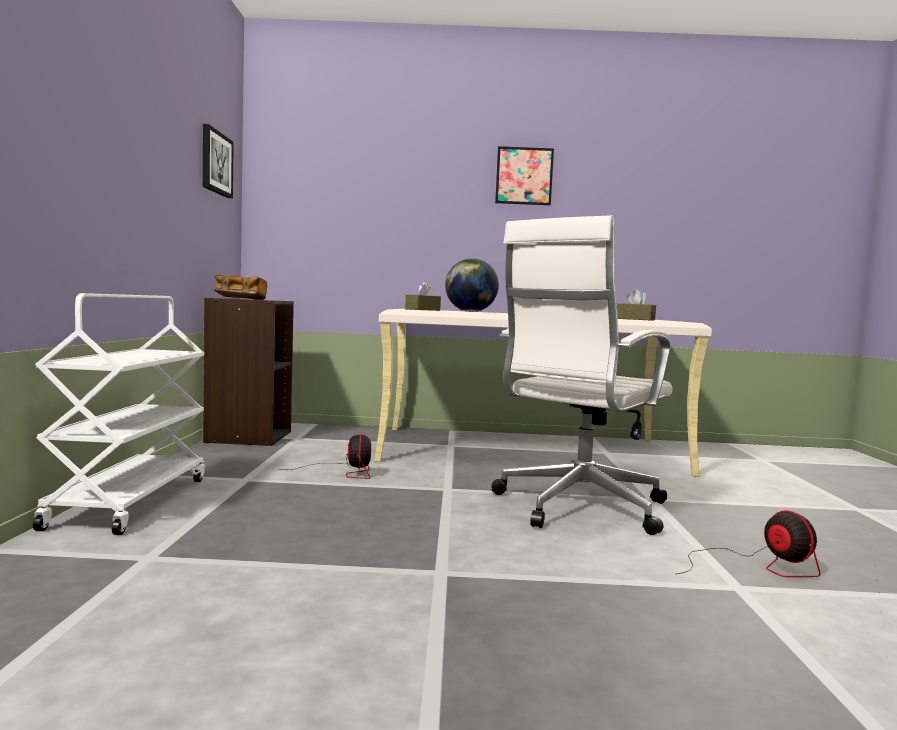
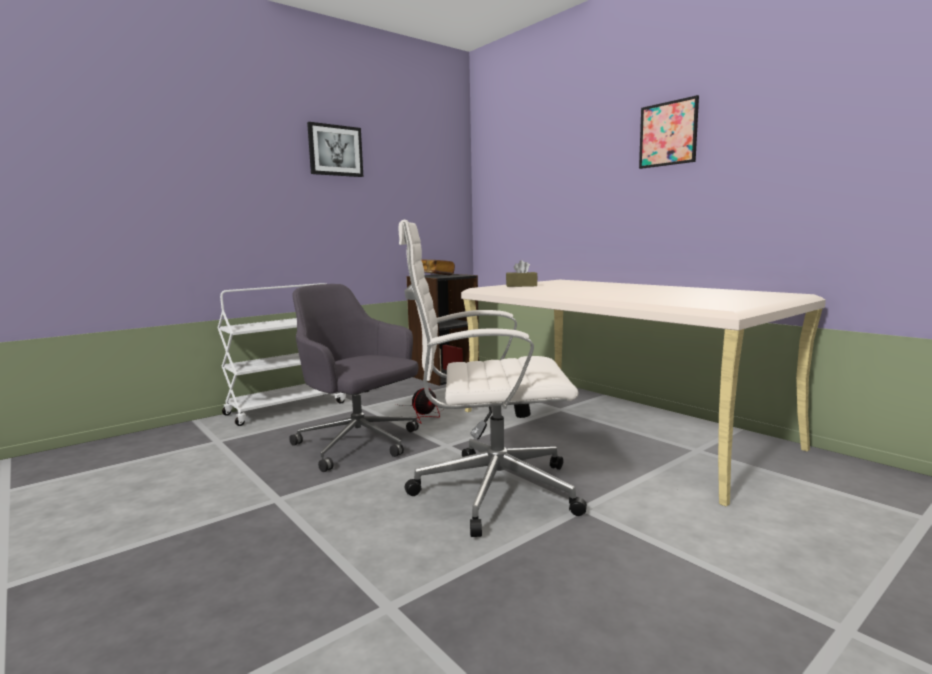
camera: 50 degrees right, 5 degrees up
picture [203,124,234,198] -> picture moved to [307,122,363,177]
globe [445,258,499,312] -> none
brown tissue box [617,289,656,321] -> none
fan [676,510,821,577] -> none
none -> grey office chair [289,284,419,472]

